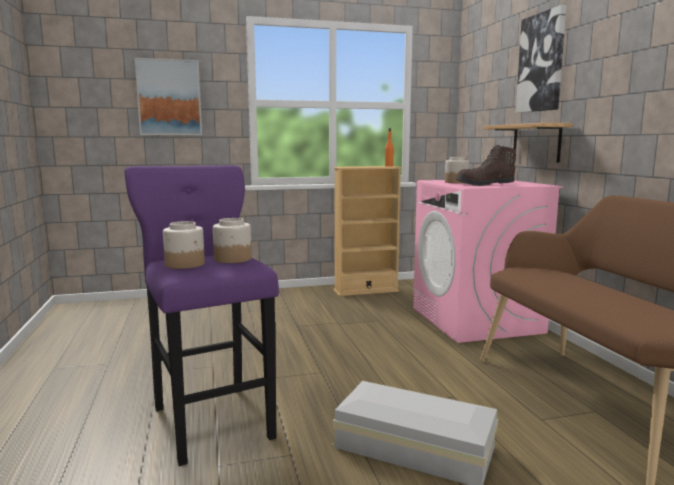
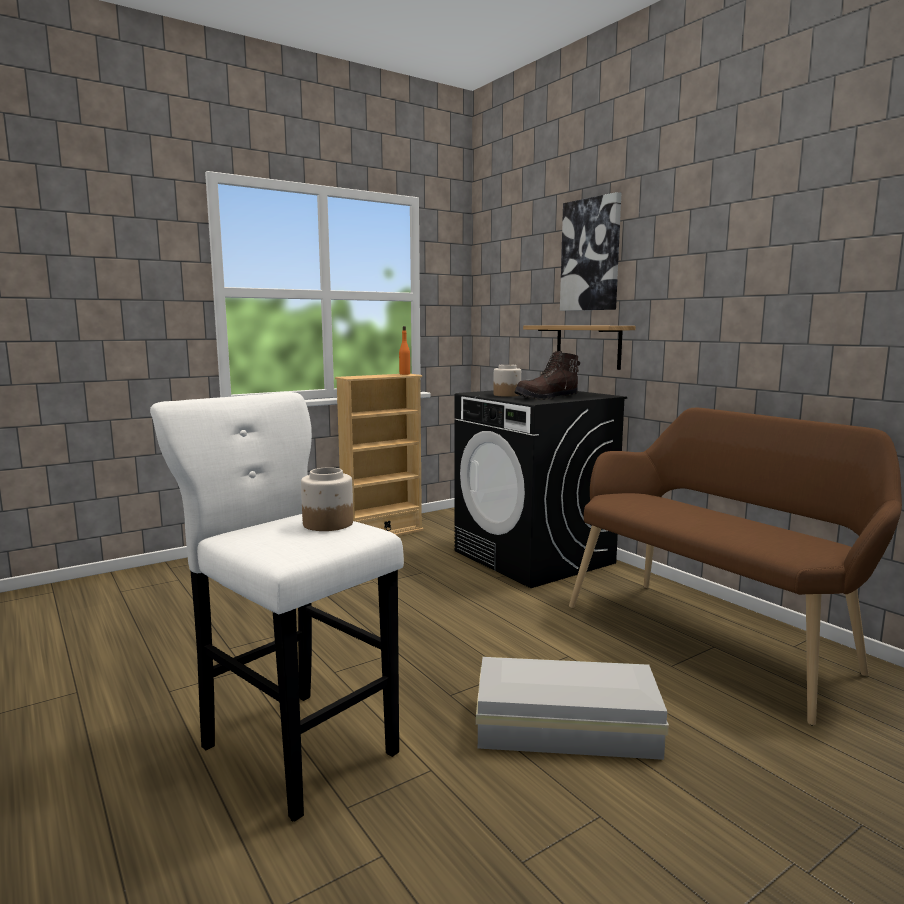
camera: 20 degrees left, 0 degrees up
purple stool [124,165,279,466] -> white stool [150,392,404,822]
picture [135,58,202,135] -> none
jar [163,221,205,269] -> none
pink washing machine [413,180,563,343] -> black washing machine [454,390,627,588]

